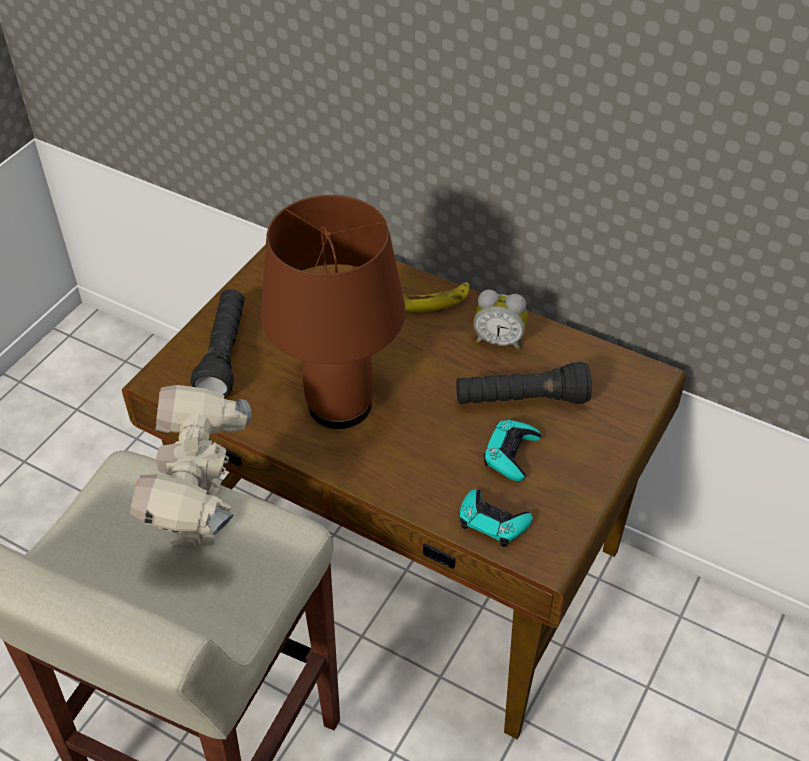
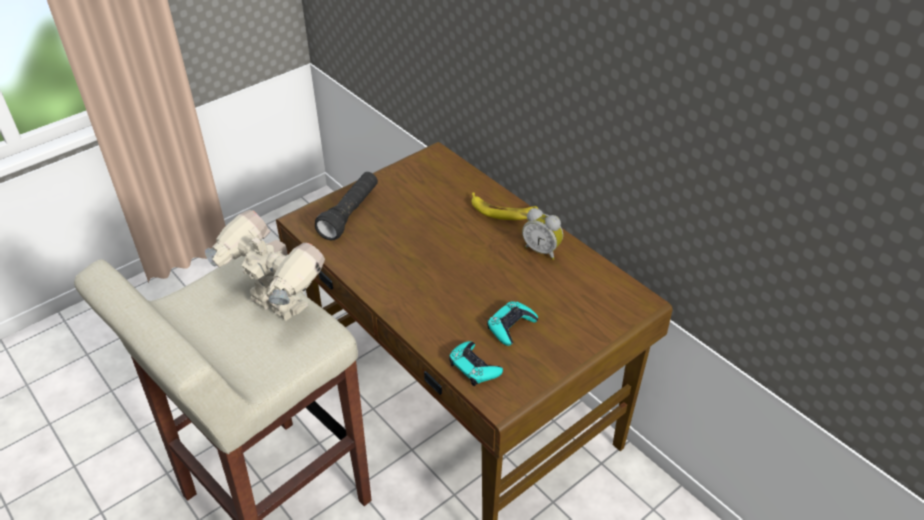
camera: 20 degrees right, 5 degrees down
toy robot [130,385,251,548] -> toy robot turned 105 degrees clockwise [205,210,325,321]
brown table lamp [261,195,406,429] -> none
black flashlight [456,362,592,404] -> none

